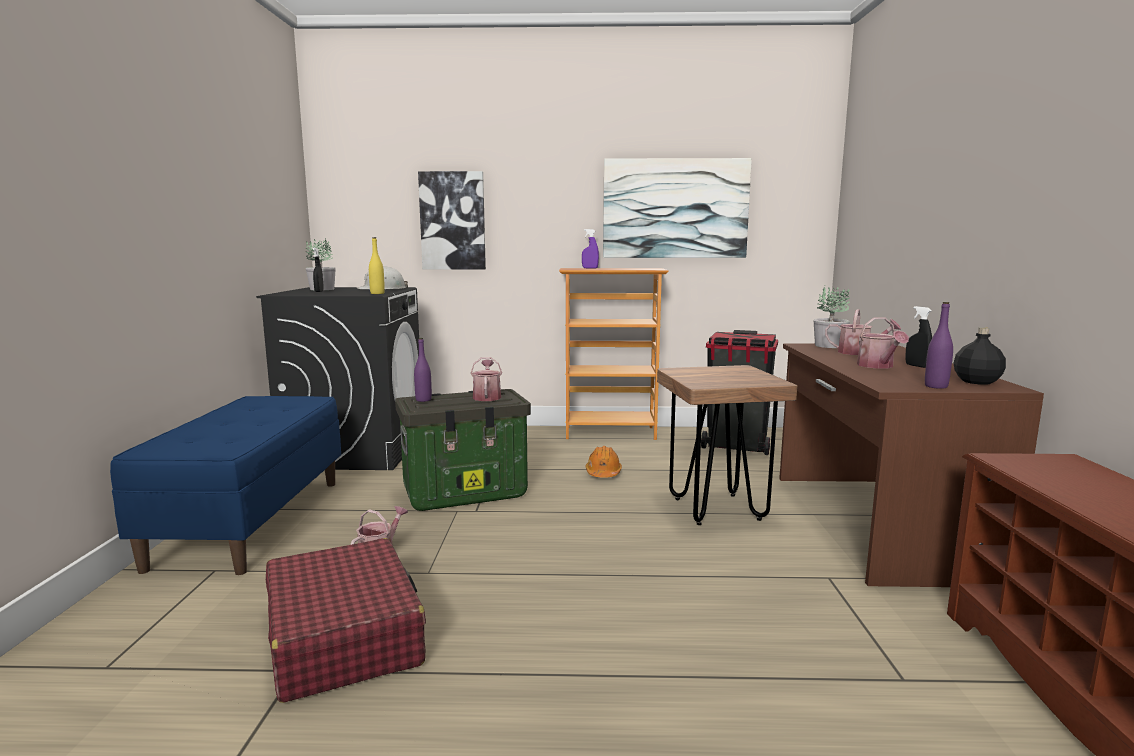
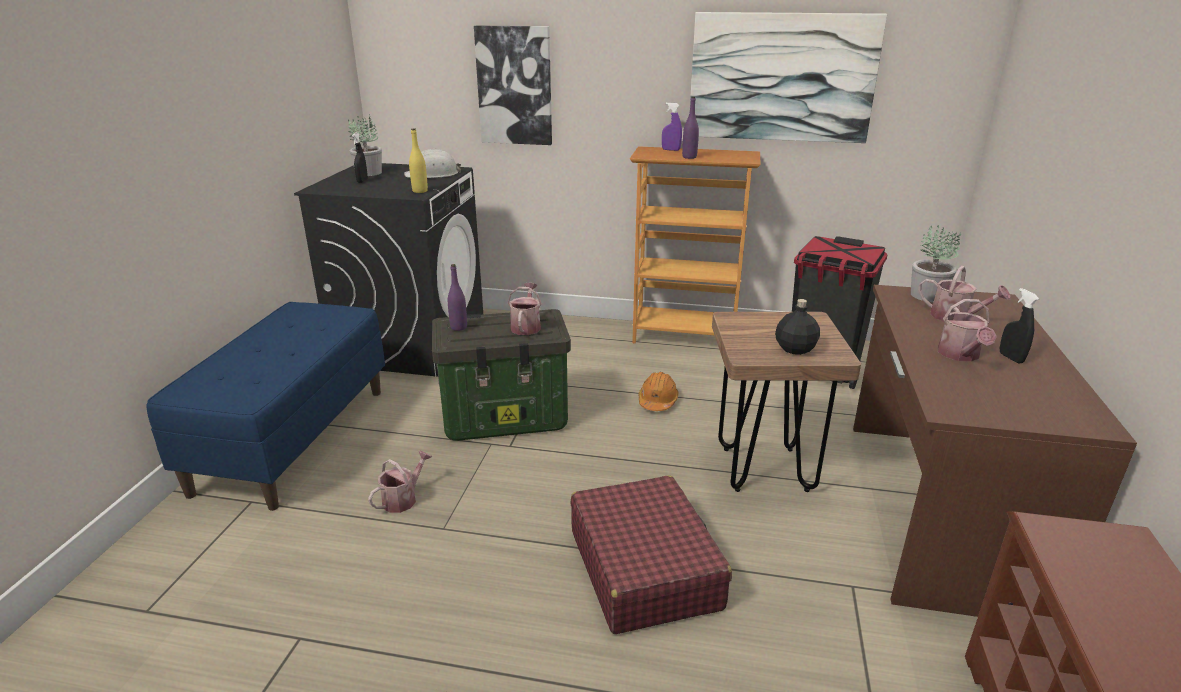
camera: 10 degrees right, 15 degrees up
red suitcase [266,538,426,703] -> red suitcase moved to [570,475,732,634]
purple bottle [925,302,953,389] -> purple bottle moved to [682,96,699,159]
black bottle [953,327,1006,385] -> black bottle moved to [775,299,820,355]

